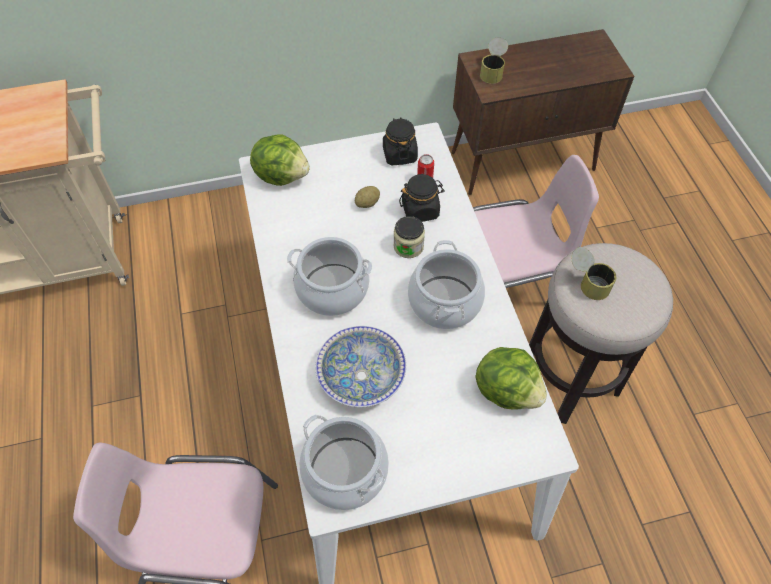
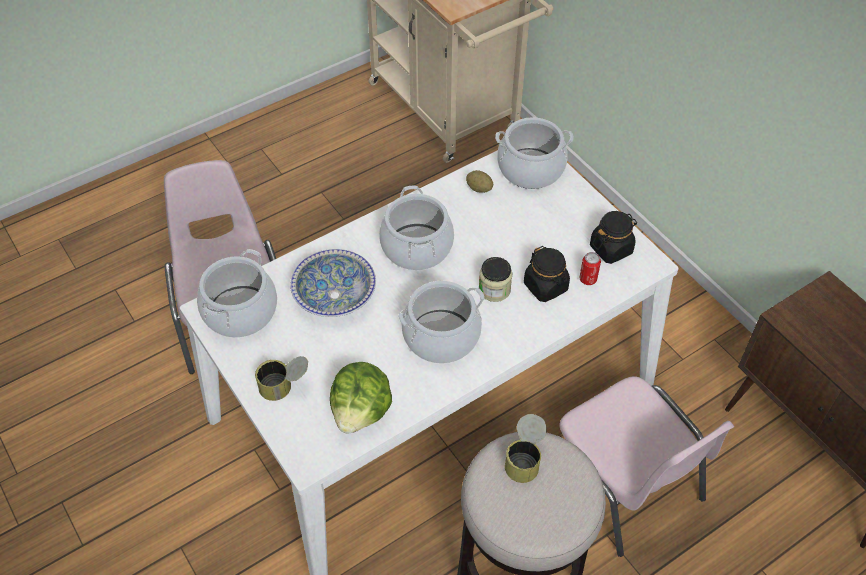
camera: 70 degrees right, 5 degrees down
lettuce [250,135,310,186] -> cooking pot [495,117,574,189]
potato [355,186,380,208] -> potato moved to [466,170,493,193]
can [480,37,508,84] -> can moved to [255,356,308,401]

